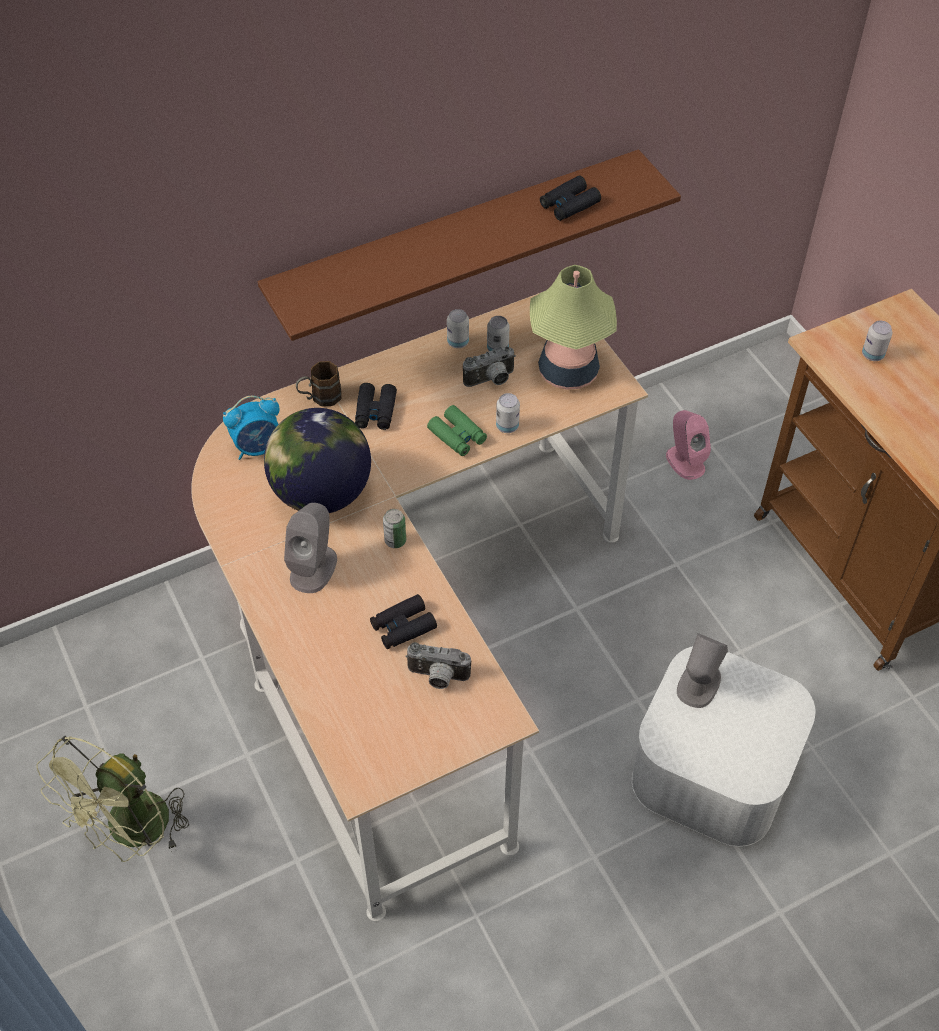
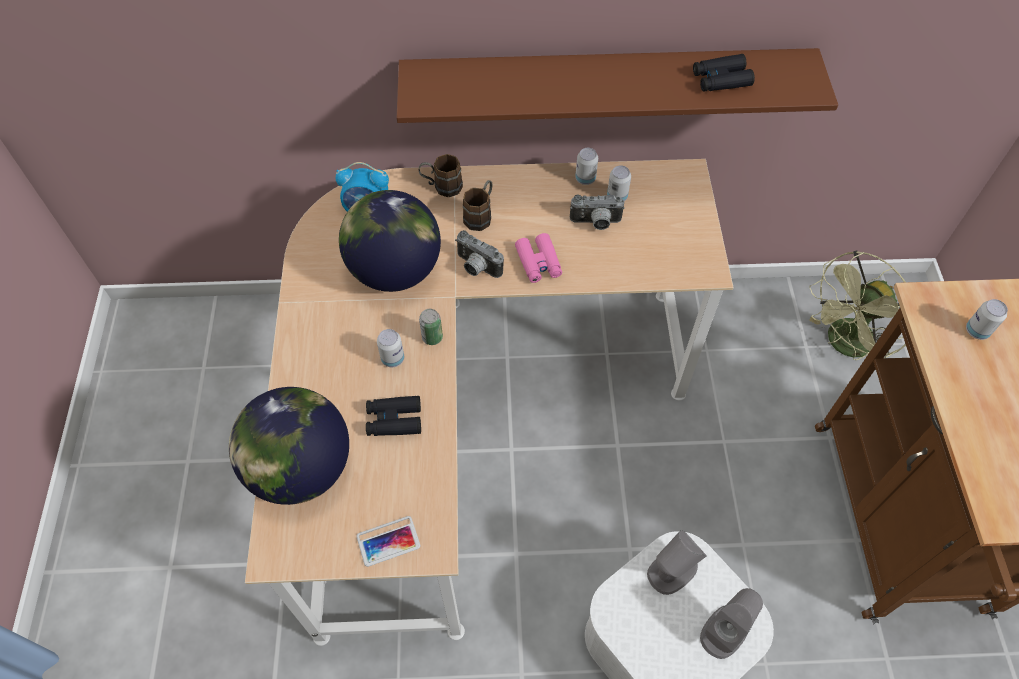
camera: 25 degrees right, 5 degrees up
green fan [36,736,189,862] -> green fan moved to [809,251,906,360]
grey speaker [284,503,337,593] -> grey speaker moved to [700,588,763,659]
black binoculars [355,383,397,430] -> brown mug [463,180,492,231]
camera [405,642,471,689] -> camera moved to [455,230,504,278]
green binoculars [427,405,487,456] -> pink binoculars [515,233,562,283]
can [496,393,520,433] -> can moved to [377,329,404,367]
table lamp [530,265,617,390] -> none
pink speaker [666,410,711,480] -> none
none -> globe [229,387,349,505]
none -> phone [356,516,420,567]

